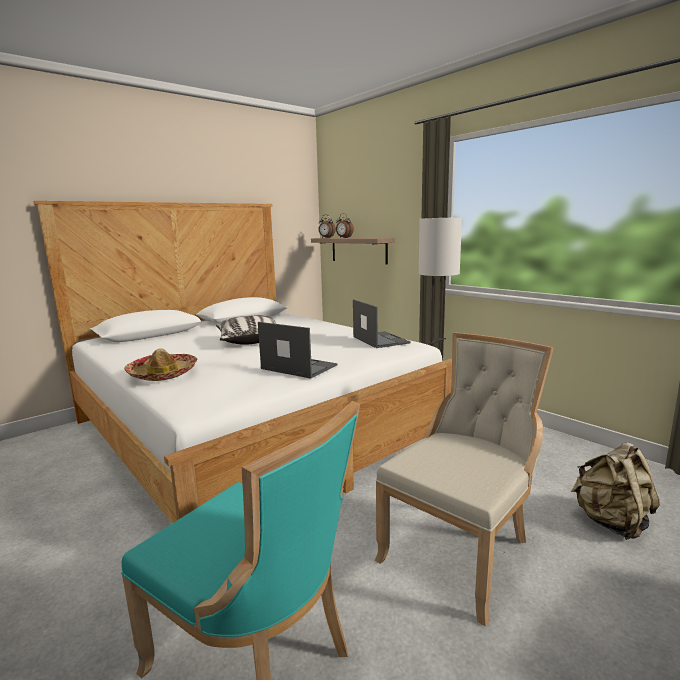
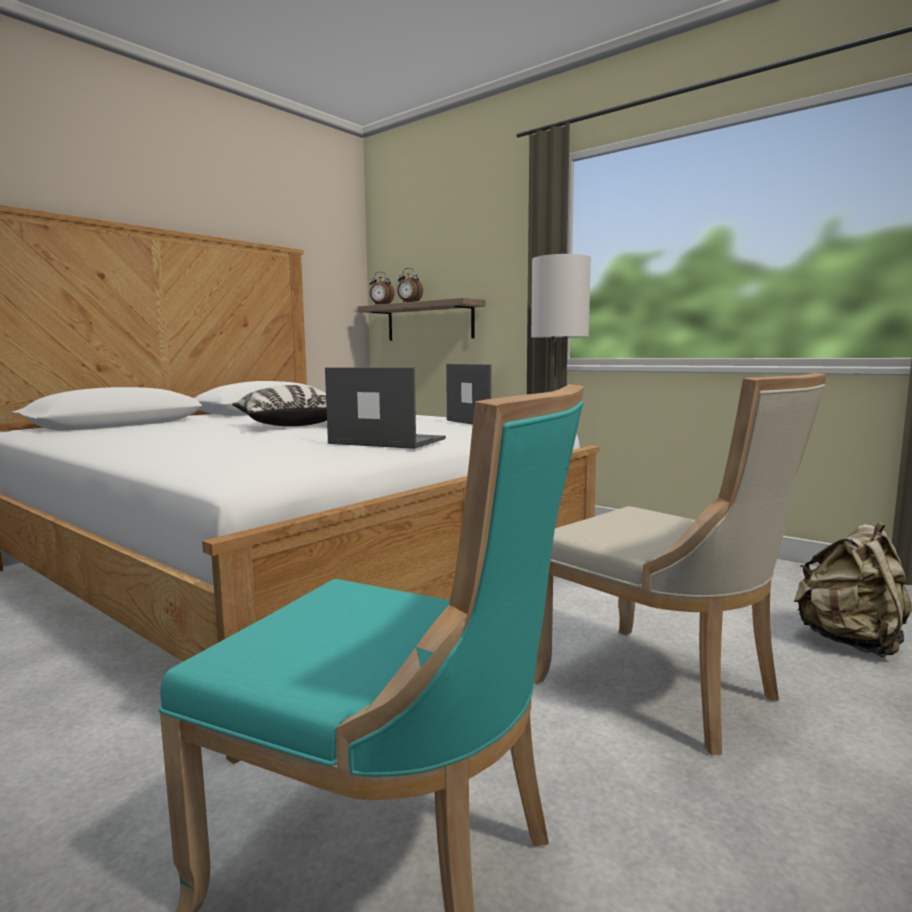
camera: 10 degrees left, 5 degrees down
hat [124,348,197,381] -> none
beige chair [375,333,554,627] -> beige chair turned 105 degrees clockwise [534,373,828,755]

